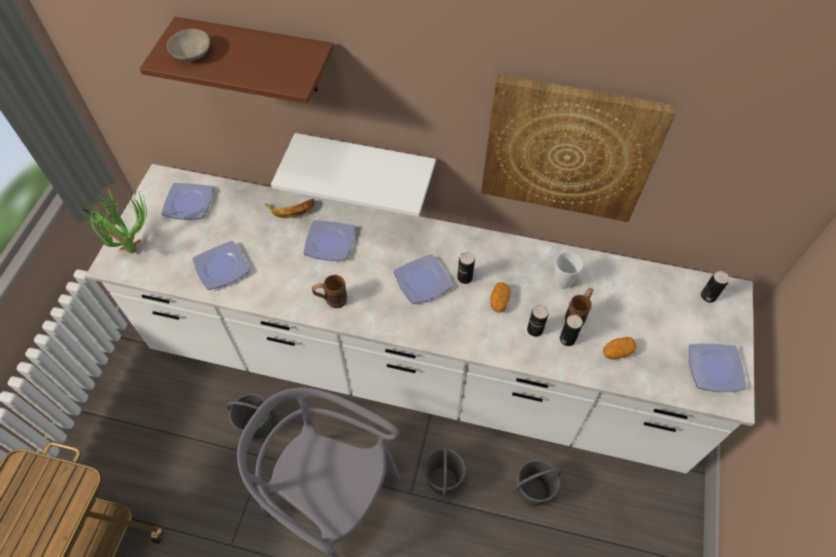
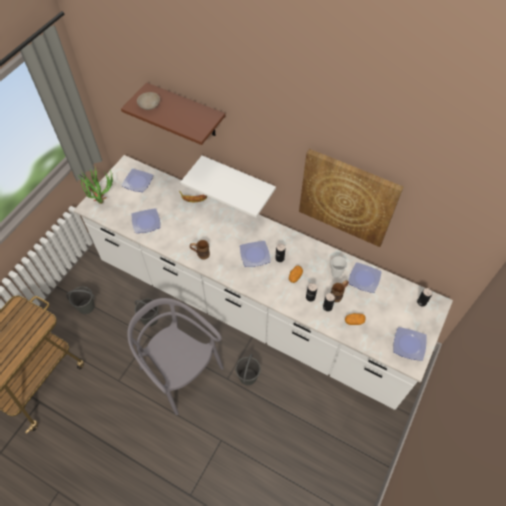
camera: 15 degrees right, 0 degrees up
plate [303,220,354,261] -> plate moved to [348,262,382,293]
grey bucket [515,459,561,506] -> grey bucket moved to [66,286,95,314]

